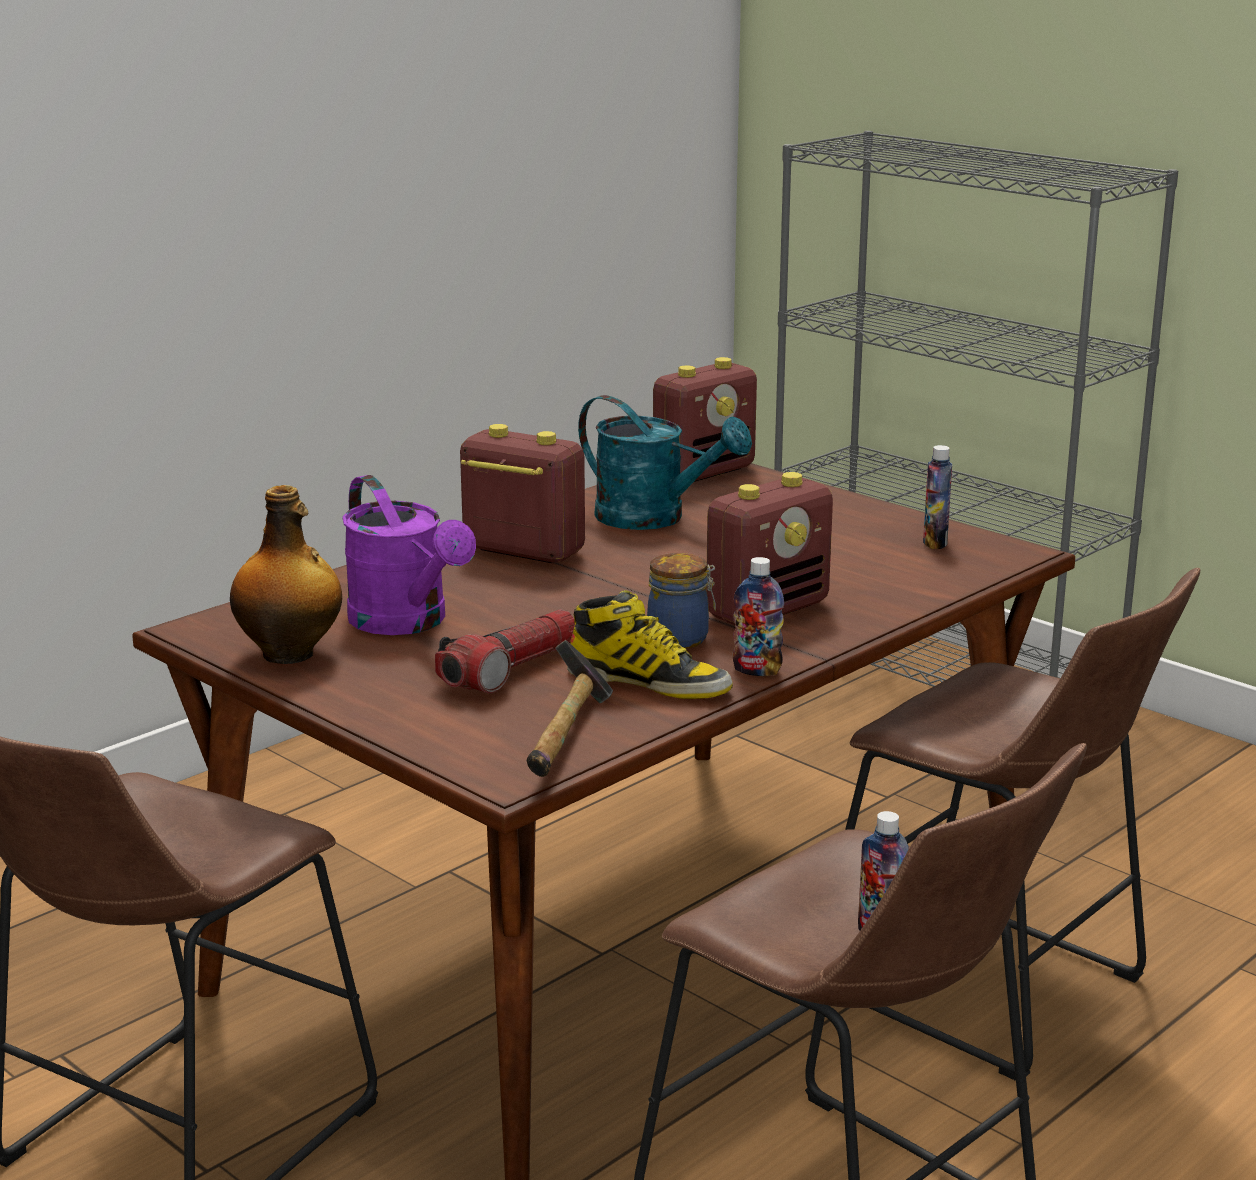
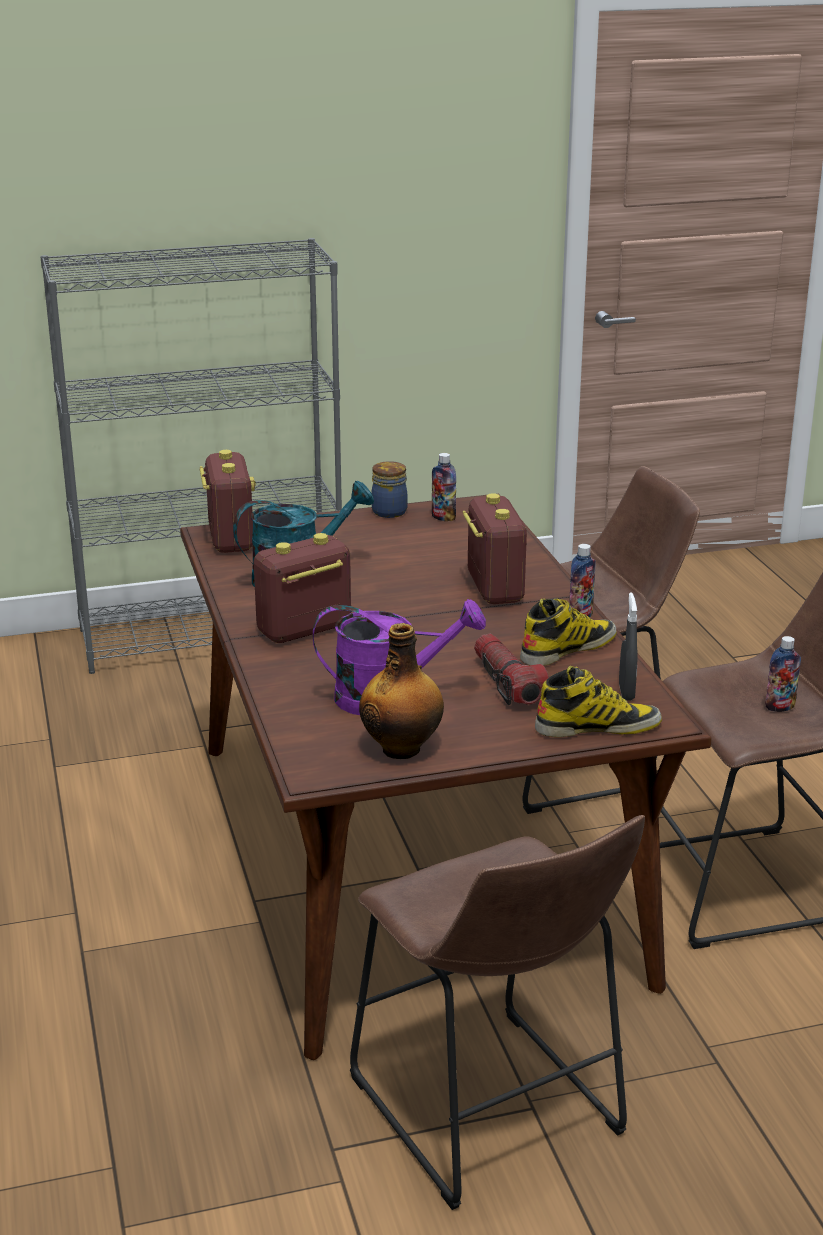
camera: 60 degrees left, 5 degrees up
hammer [527,640,613,777] -> grey spray bottle [619,593,638,700]
jar [647,553,716,648] -> jar moved to [371,461,408,518]
none -> boot [535,666,662,737]

